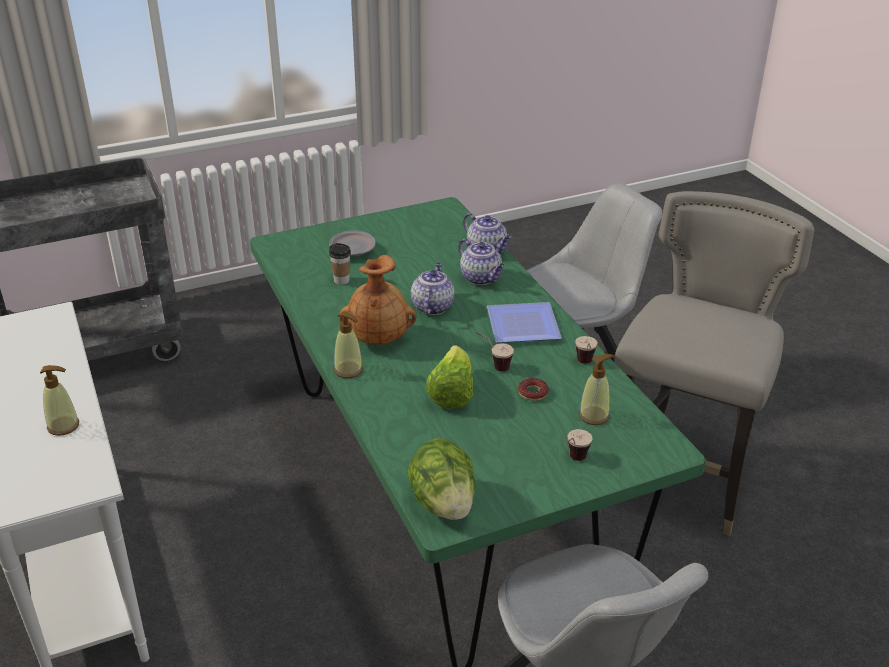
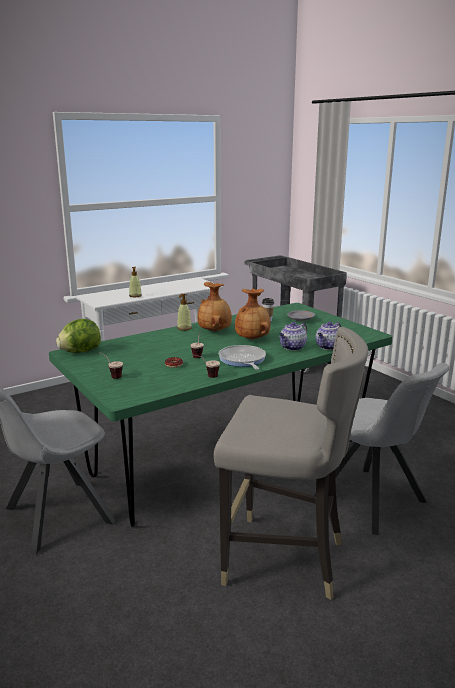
camera: 80 degrees right, 15 degrees down
teapot [411,262,455,315] -> brown vase [235,289,271,340]
lettuce [426,345,473,409] -> none
plate [487,302,562,343] -> frying pan [219,345,266,370]
soap dispenser [579,354,615,425] -> none

